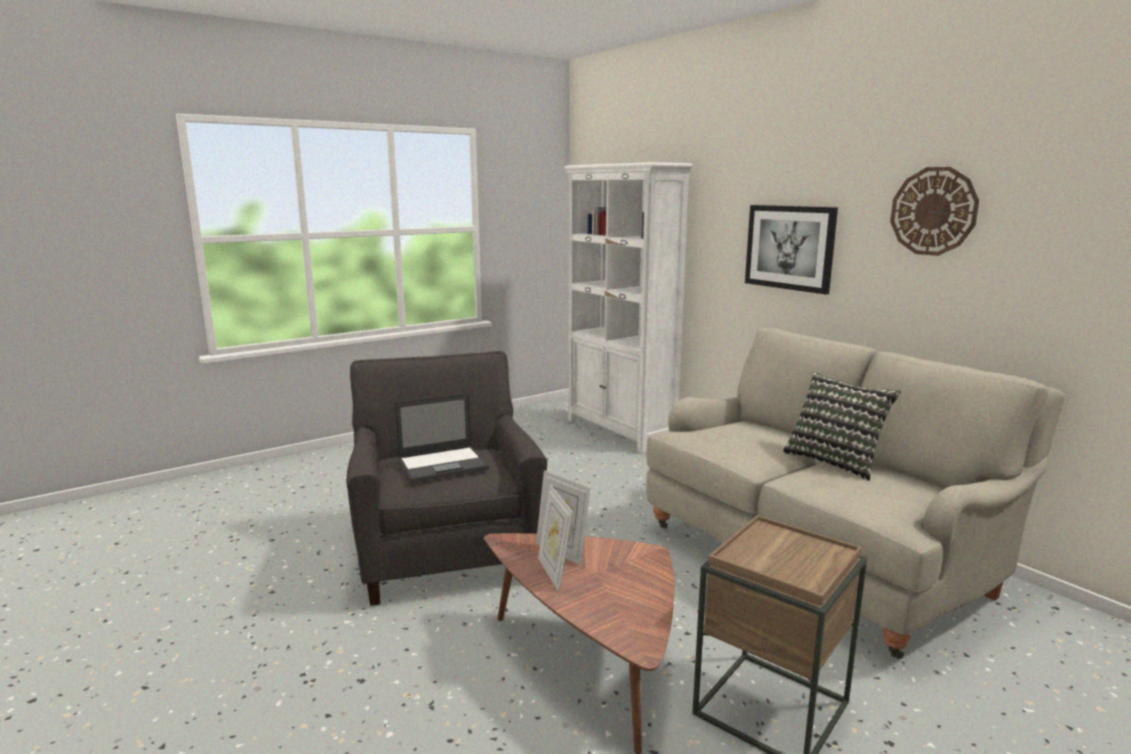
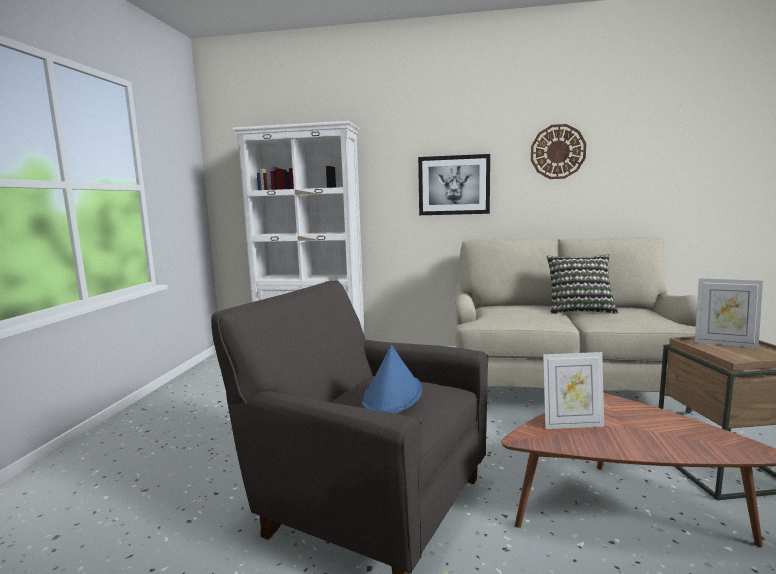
camera: 45 degrees left, 5 degrees down
laptop [394,393,489,482] -> blue hat [361,345,422,414]
picture frame [538,485,573,592] -> picture frame moved to [695,278,763,348]

